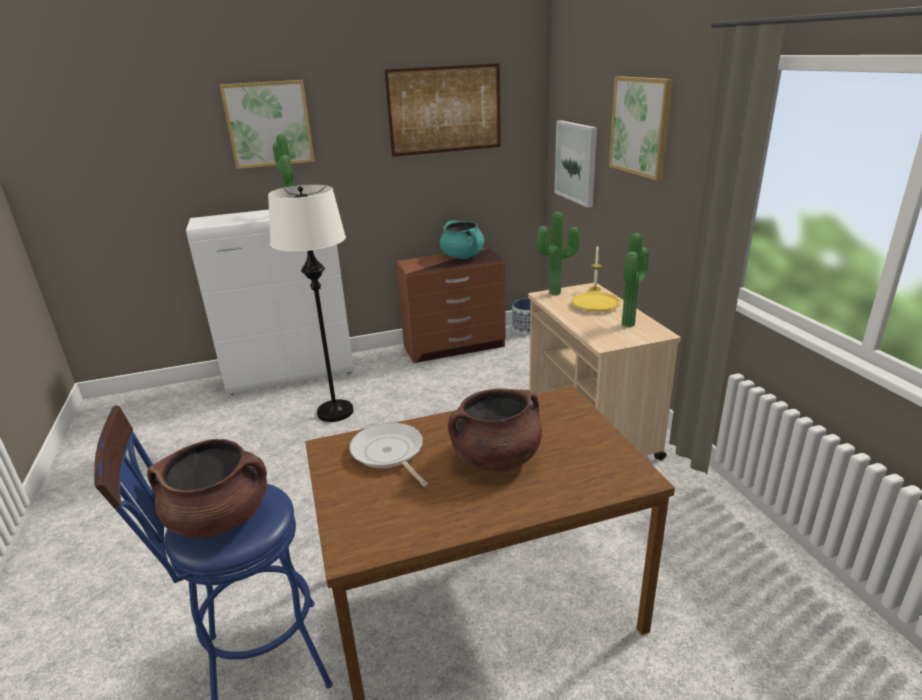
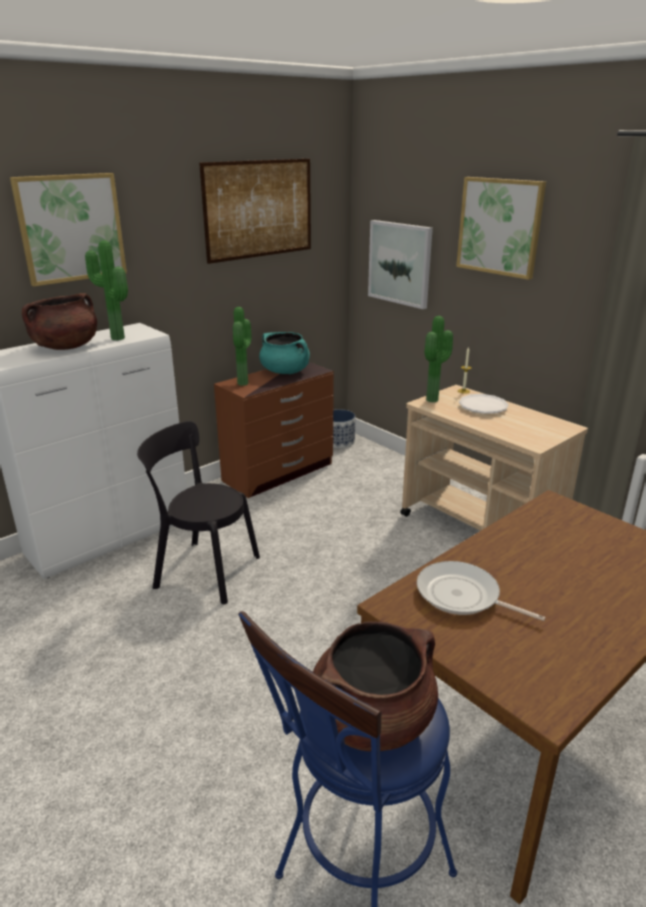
camera: 25 degrees left, 0 degrees up
white floor lamp [268,184,354,422] -> black chair [137,421,260,604]
brown cooking pot [448,388,542,471] -> brown cooking pot moved to [22,293,97,350]
yellow plate [571,292,620,312] -> white plate [459,394,509,414]
potted plant [622,233,649,327] -> potted plant moved to [233,307,252,386]

